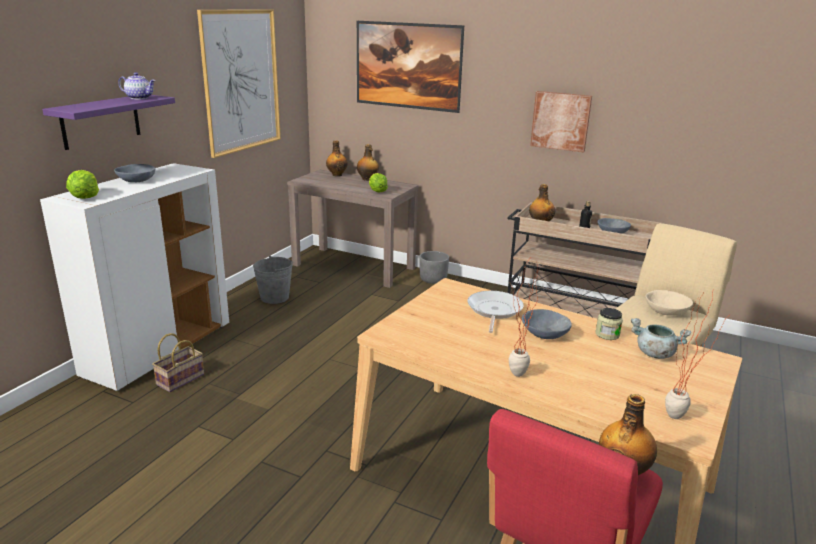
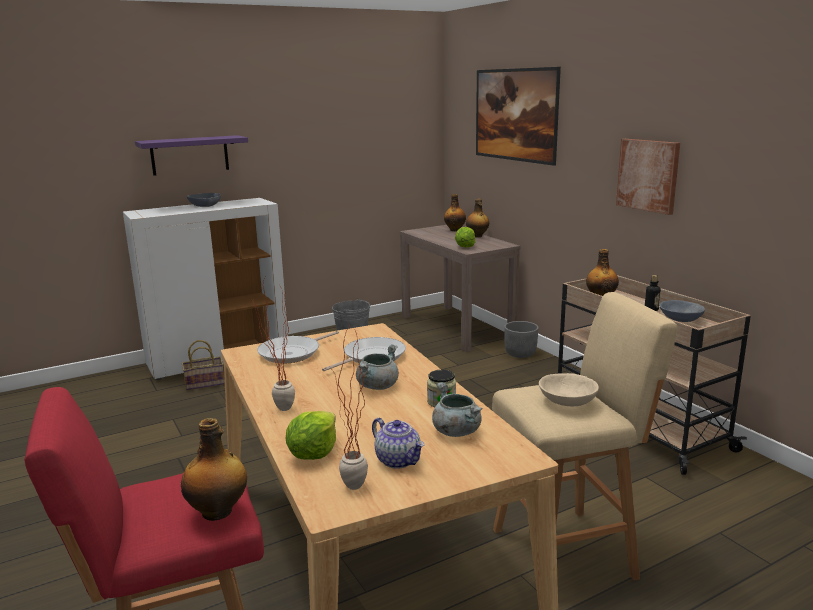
camera: 35 degrees right, 5 degrees down
lettuce [66,170,99,199] -> lettuce moved to [286,411,336,460]
teapot [118,72,156,99] -> teapot moved to [372,418,425,469]
picture [197,9,281,158] -> none
grey bowl [522,309,572,339] -> grey cooking pot [356,344,399,390]
none -> frying pan [257,331,339,363]

